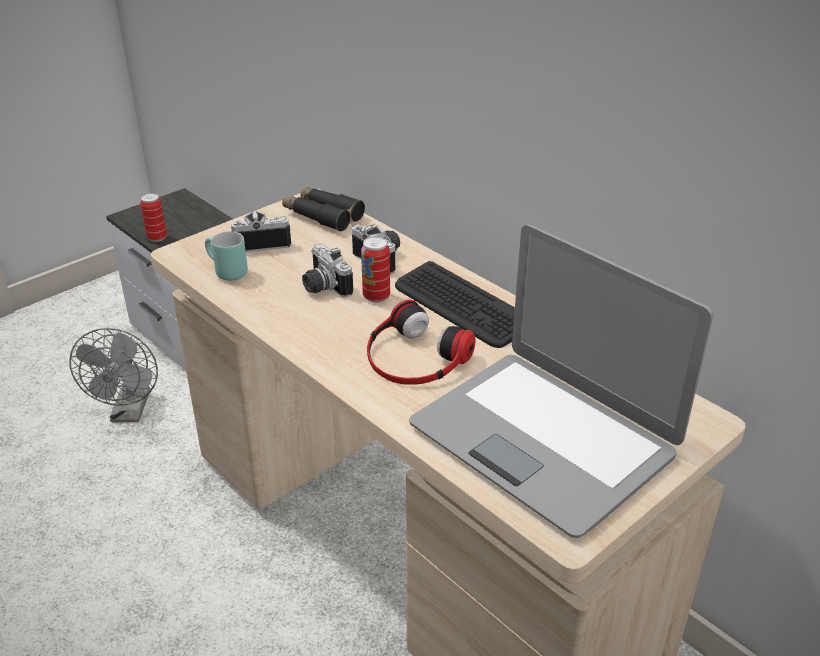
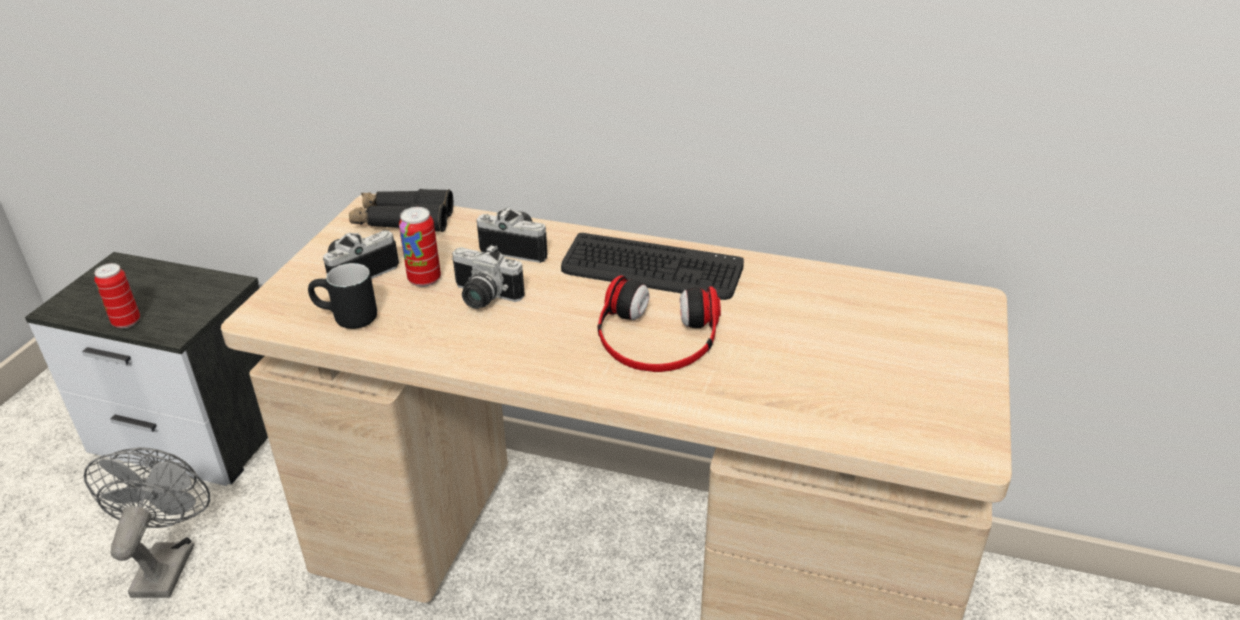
camera: 30 degrees left, 0 degrees up
grey fan [69,328,158,422] -> grey fan turned 150 degrees counterclockwise [84,447,210,598]
turquoise mug [205,231,248,281] -> black mug [308,263,377,329]
can [361,236,390,303] -> can moved to [399,207,441,287]
laptop [409,224,713,538] -> none

